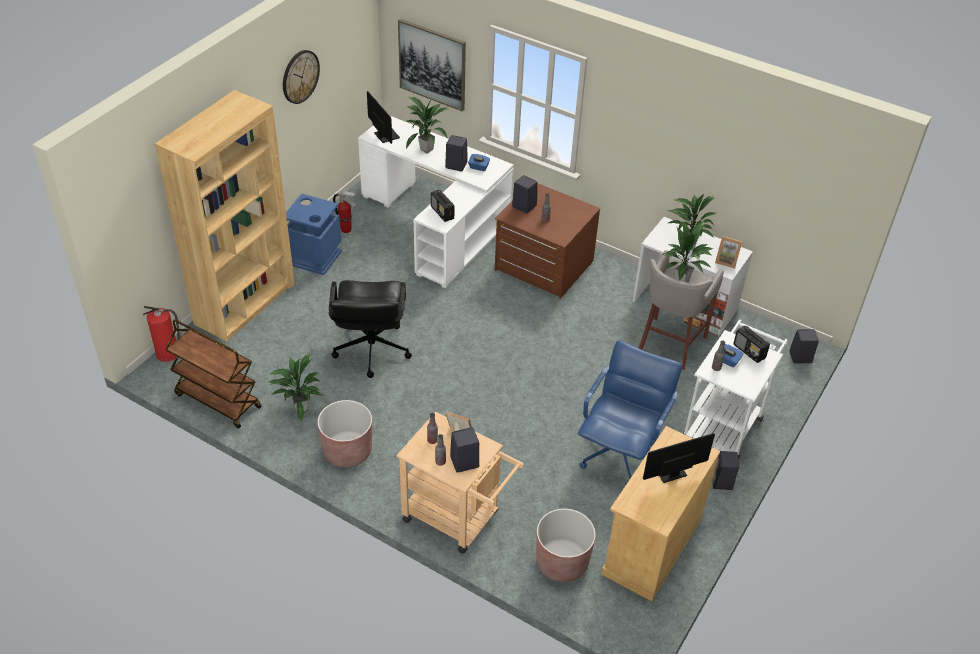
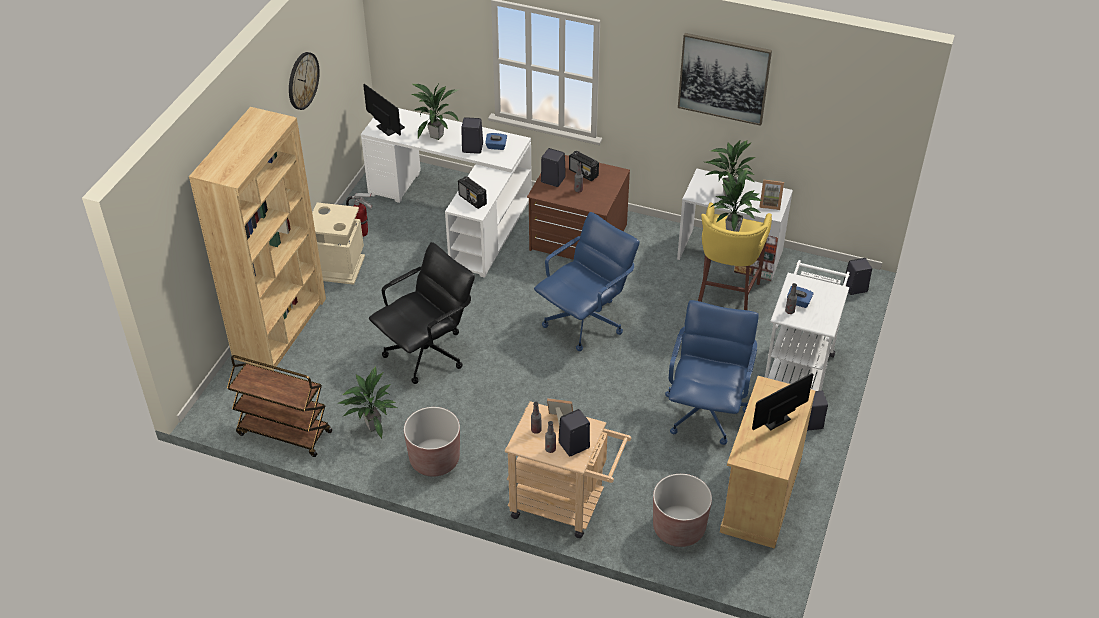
camera: 10 degrees left, 0 degrees up
fire extinguisher [143,306,180,362] -> none
blue trash can [286,194,342,275] -> beige trash can [312,203,365,285]
black office chair [329,280,412,378] -> black office chair turned 120 degrees counterclockwise [369,242,475,384]
picture [398,19,466,111] -> picture moved to [678,33,772,126]
grey stool [639,250,724,370] -> yellow stool [698,203,772,310]
radio [733,326,770,363] -> radio moved to [569,151,599,181]
none -> blue office chair [534,212,640,351]

